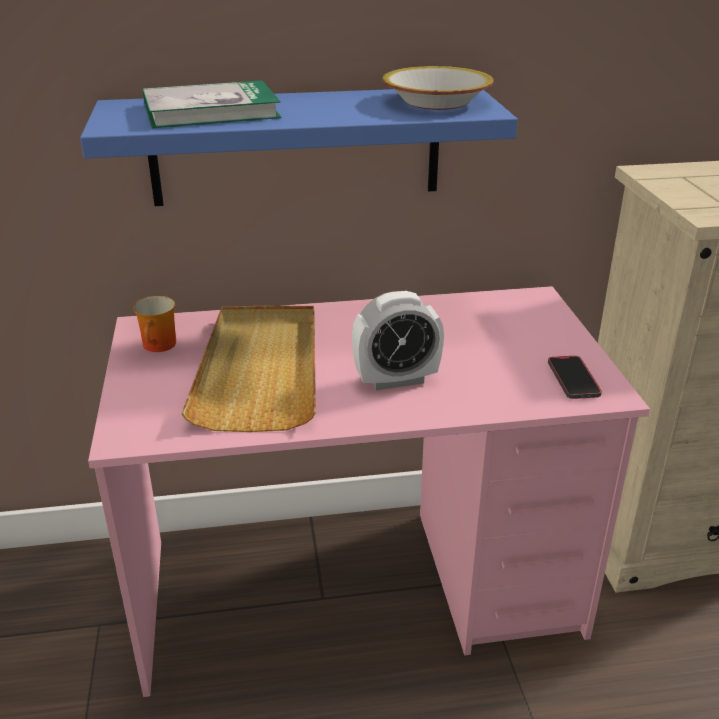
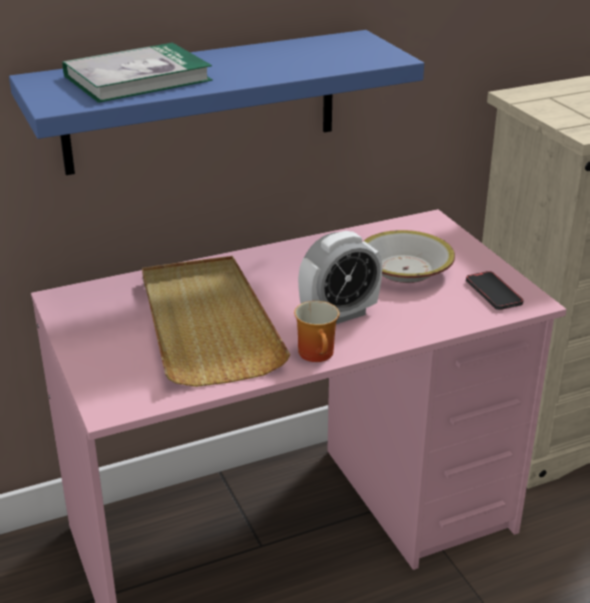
camera: 15 degrees left, 0 degrees up
mug [133,296,176,352] -> mug moved to [294,301,339,362]
bowl [382,66,494,110] -> bowl moved to [364,230,455,283]

